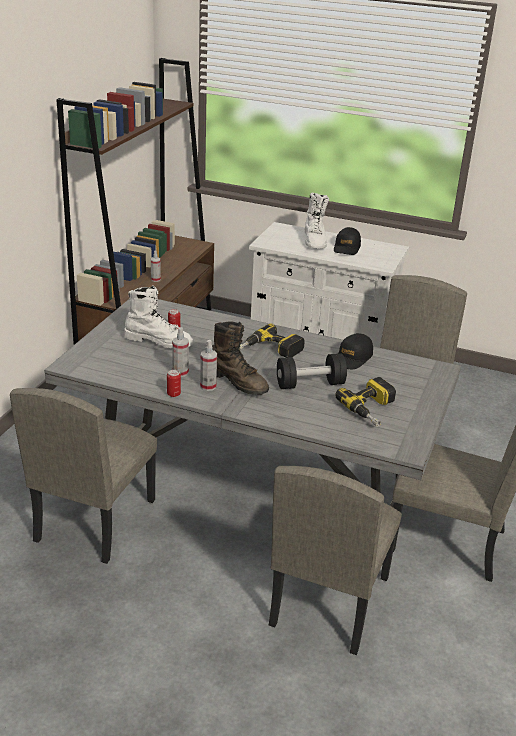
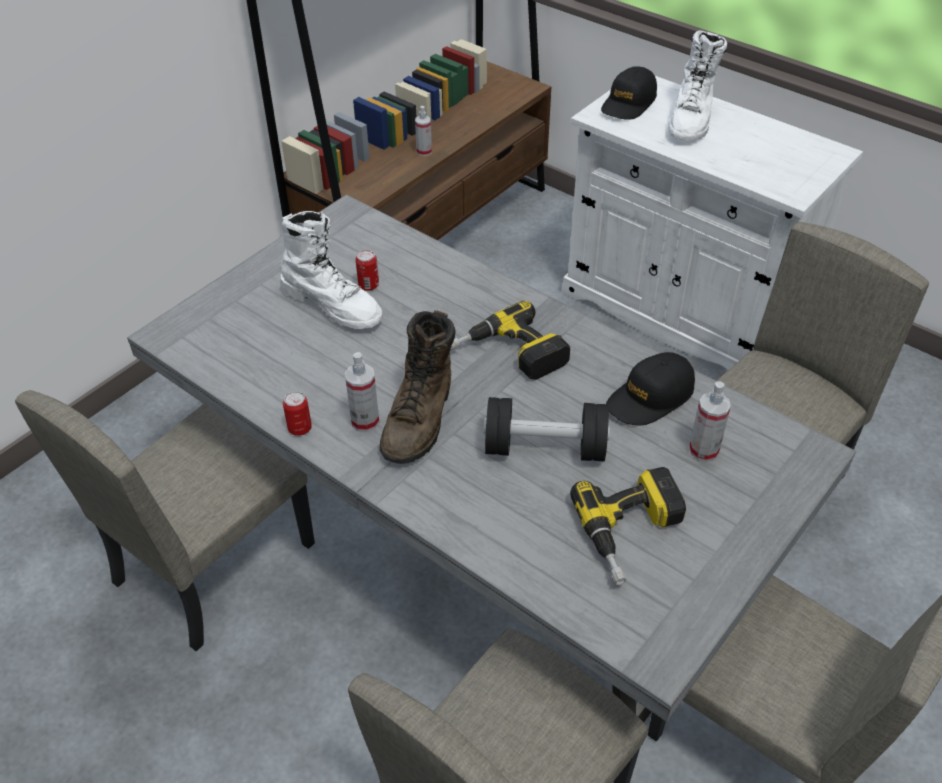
camera: 20 degrees right, 15 degrees up
spray bottle [172,327,189,377] -> spray bottle moved to [689,381,731,462]
brown boot [212,321,269,395] -> brown boot turned 45 degrees clockwise [380,310,456,464]
black cap [334,227,361,255] -> black cap moved to [601,66,657,120]

